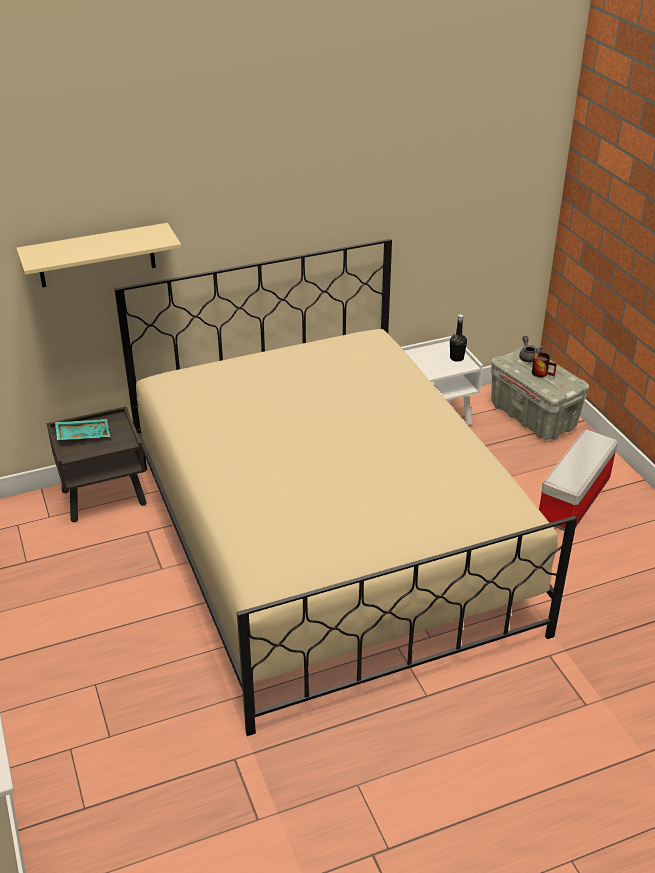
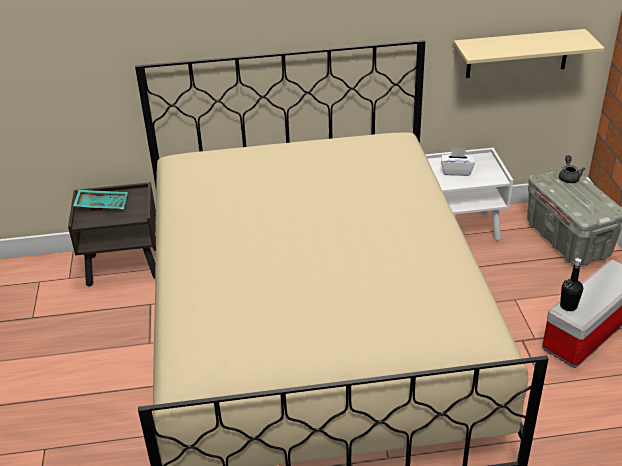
camera: 15 degrees right, 0 degrees up
beige shelf [16,223,181,287] -> beige shelf moved to [454,29,605,78]
black bottle [450,314,467,362] -> black bottle moved to [560,258,583,311]
mug [532,352,557,377] -> none
none -> white tissue box [441,148,475,176]

